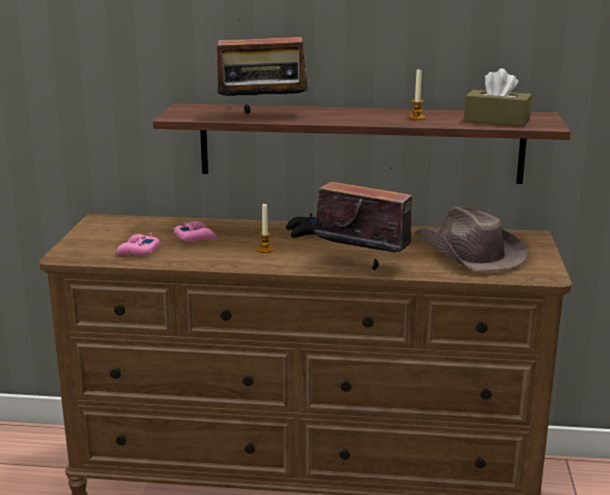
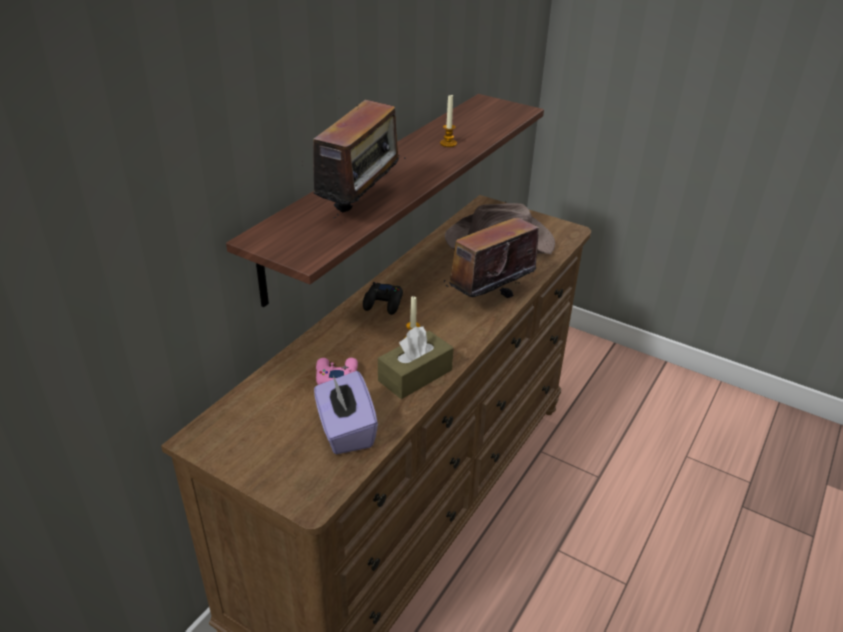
camera: 65 degrees left, 15 degrees up
pink game controller [116,233,161,256] -> purple tissue box [314,371,378,454]
brown tissue box [464,68,532,127] -> brown tissue box moved to [378,327,454,399]

